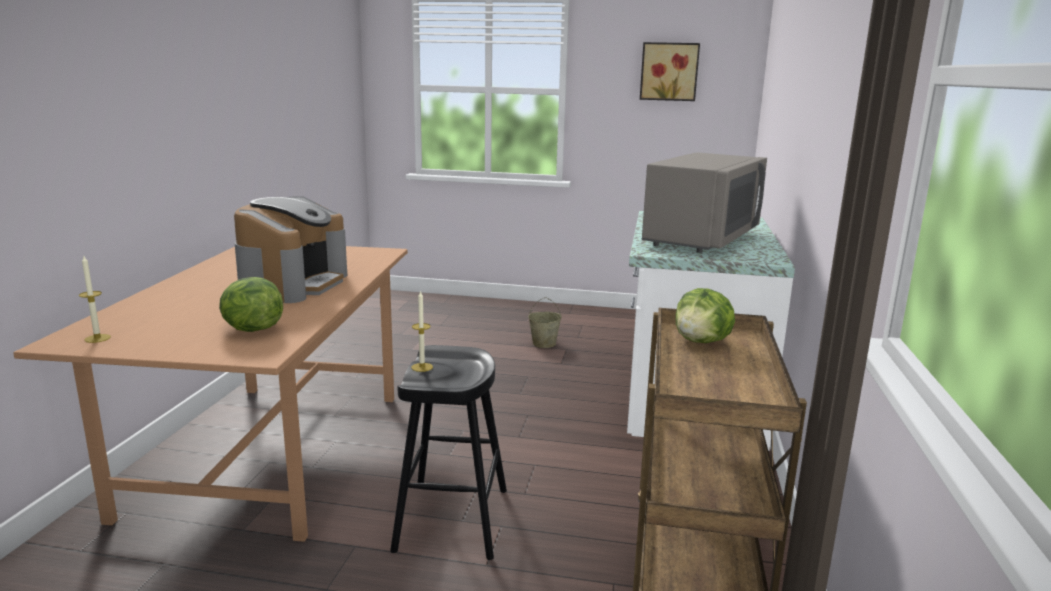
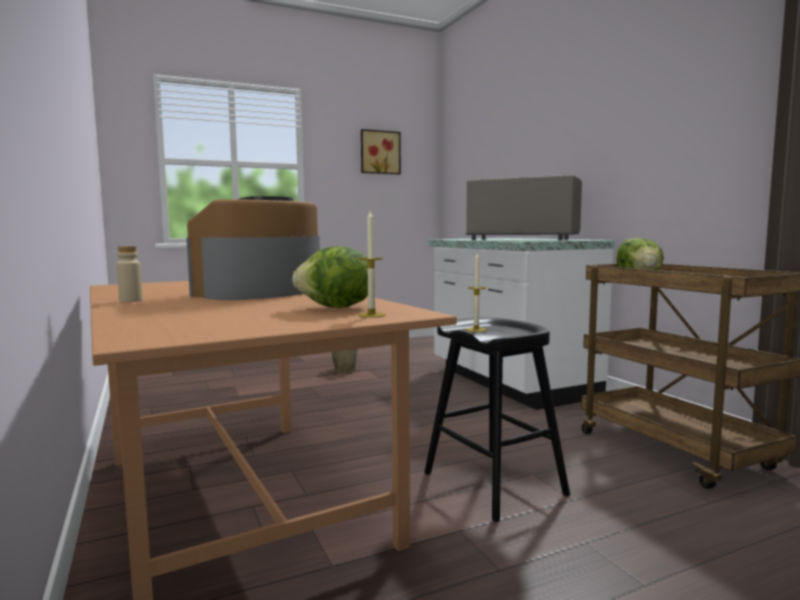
camera: 35 degrees left, 10 degrees down
candle [79,256,111,343] -> candle moved to [358,211,386,318]
coffee machine [234,196,347,303] -> coffee machine turned 120 degrees counterclockwise [186,196,320,300]
grey microwave [642,152,767,253] -> grey microwave turned 60 degrees counterclockwise [466,175,582,240]
none -> beige bottle [116,246,143,302]

